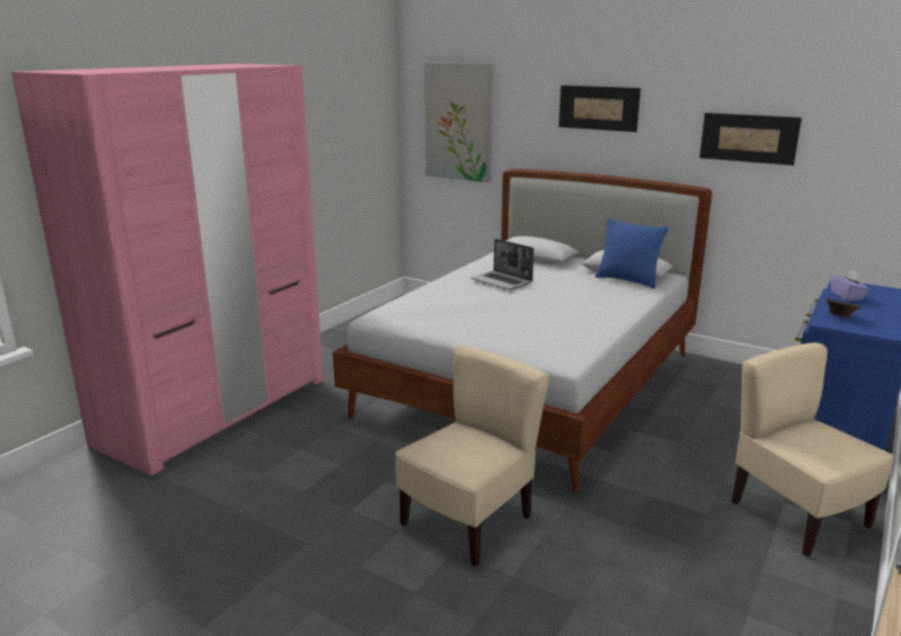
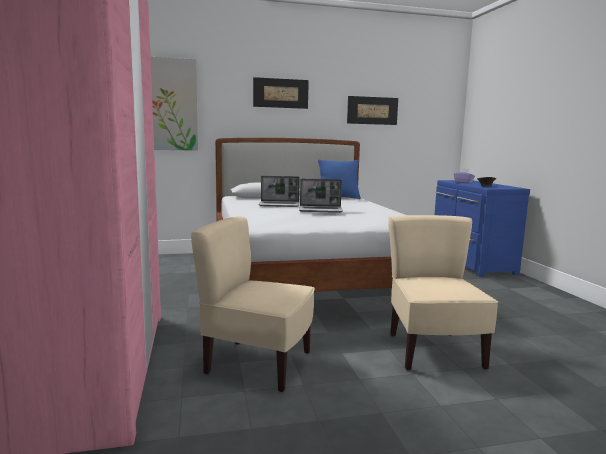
camera: 45 degrees left, 10 degrees down
beige chair [732,343,894,557] -> beige chair moved to [191,217,315,392]
none -> laptop [299,178,343,213]

